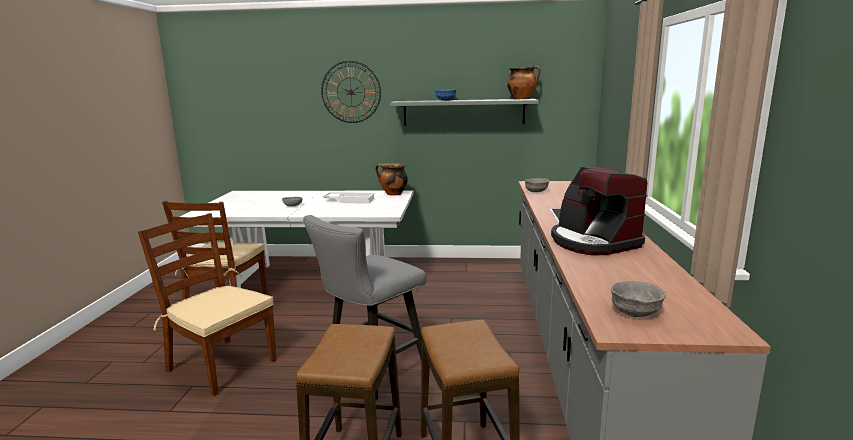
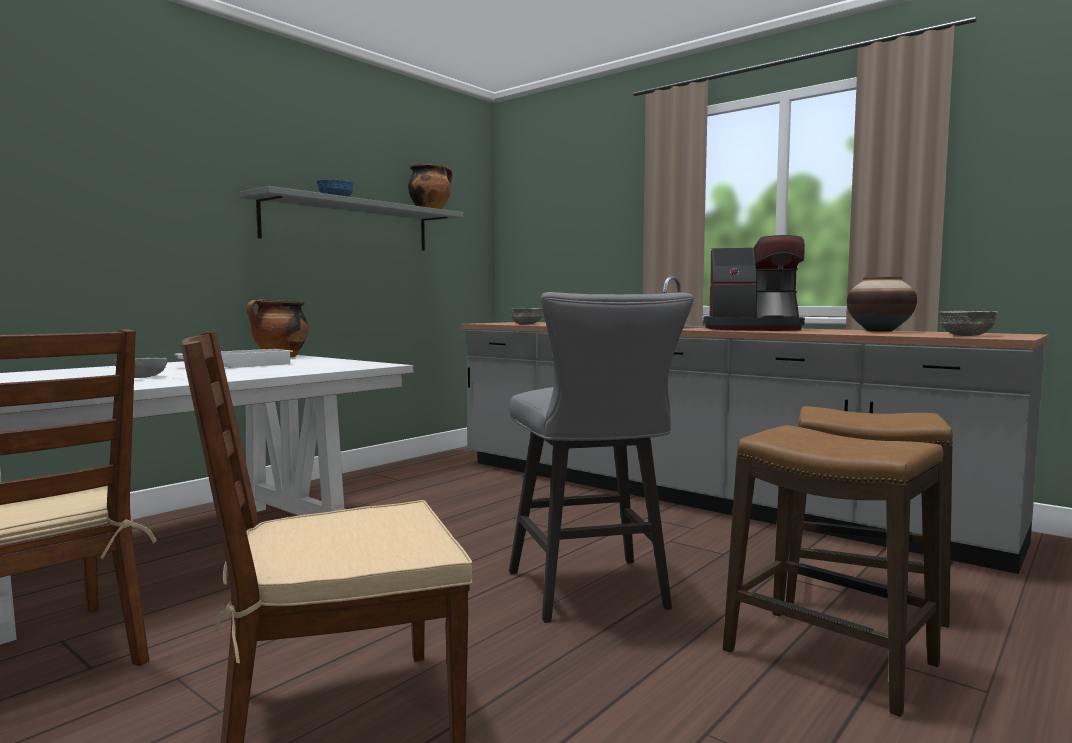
camera: 55 degrees left, 10 degrees down
wall clock [321,61,381,123] -> none
none -> vase [847,277,917,332]

